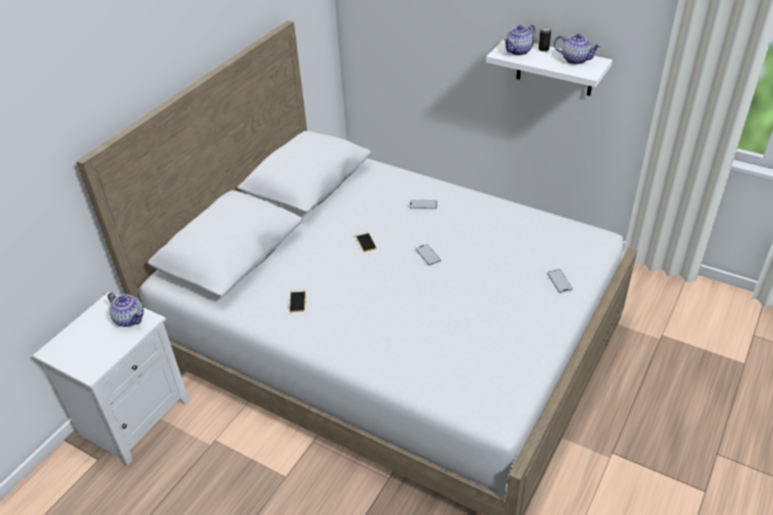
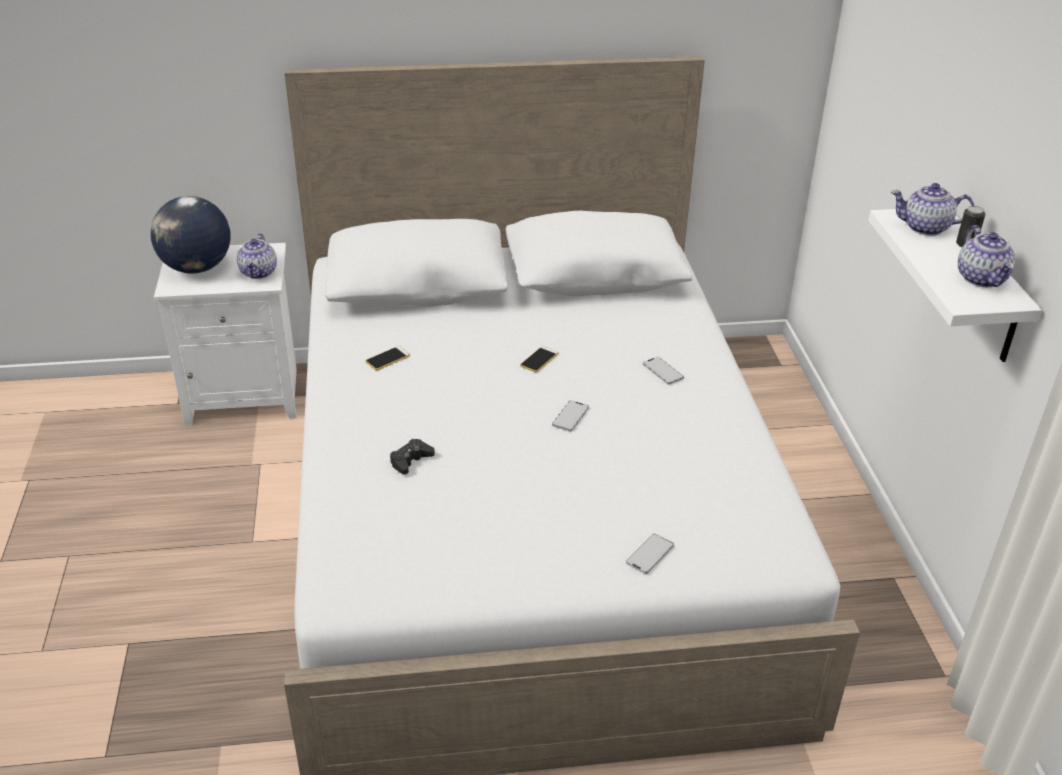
camera: 50 degrees right, 5 degrees down
none -> globe [150,196,231,274]
none -> black game controller [390,439,435,475]

